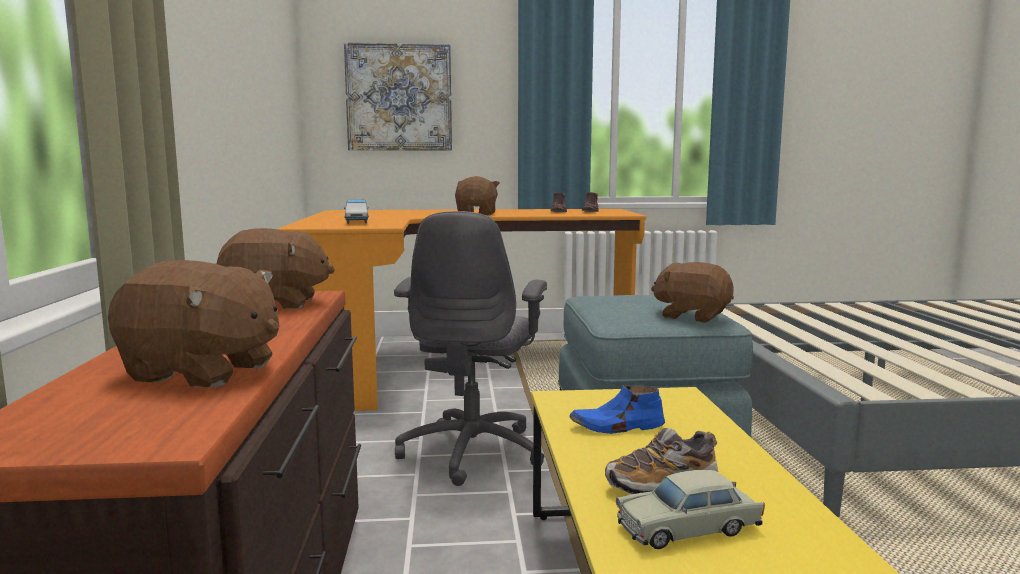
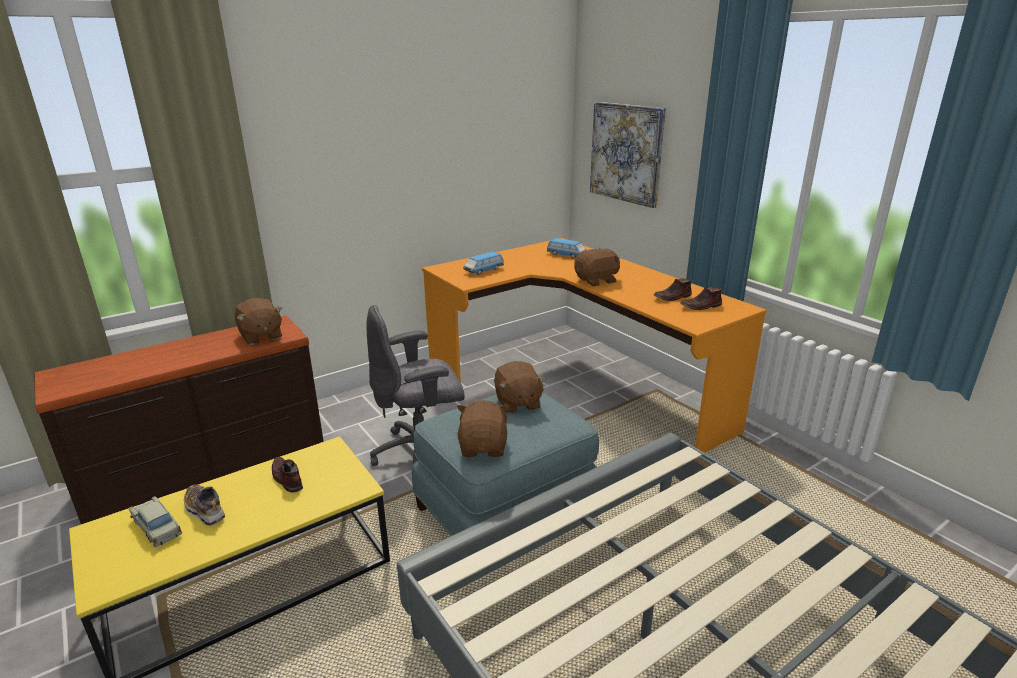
camera: 60 degrees right, 15 degrees up
brown plush toy [108,260,279,387] -> brown plush toy moved to [494,361,546,413]
blue shoe [569,385,665,434] -> brown shoe [272,457,303,493]
none -> toy car [547,238,586,259]

